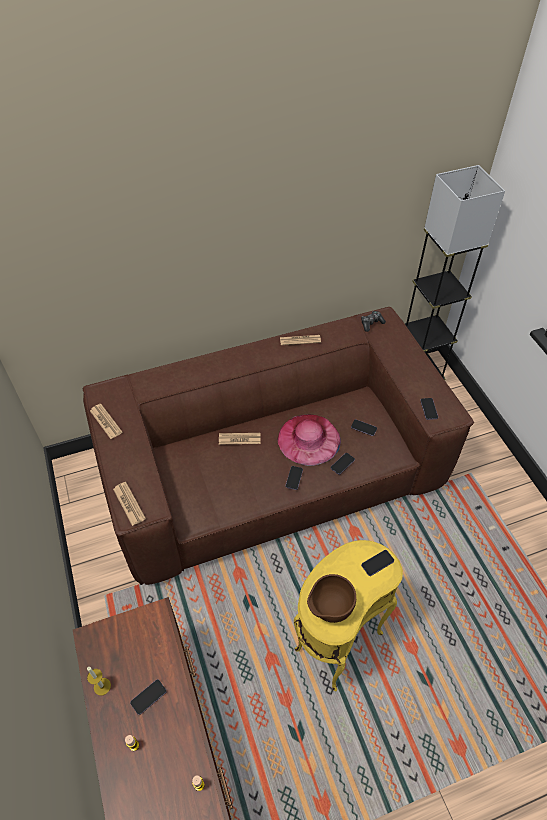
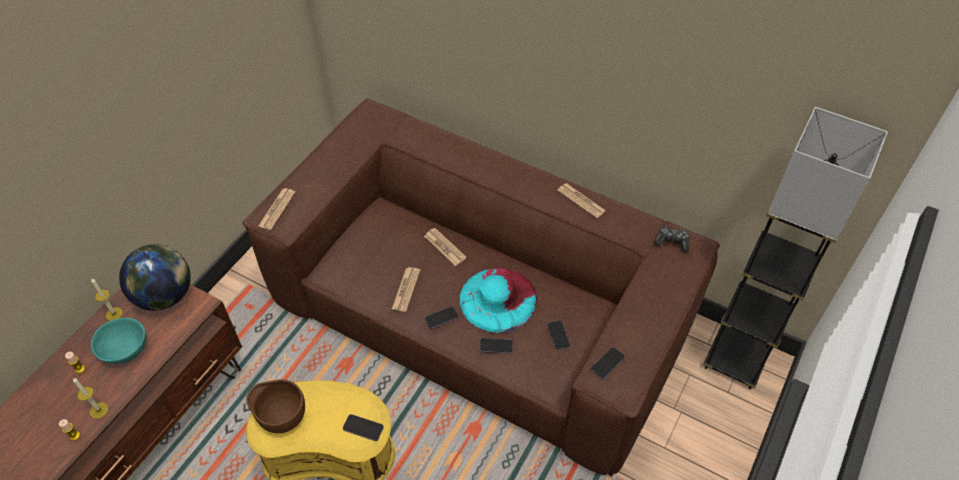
camera: 50 degrees right, 0 degrees up
newspaper [90,404,122,439] -> newspaper moved to [392,267,420,312]
phone [130,679,167,715] -> turquoise bowl [91,318,146,364]
pink hat [278,414,341,466] -> turquoise hat [460,268,537,333]
none -> candle [73,378,108,419]
none -> globe [119,244,191,311]

